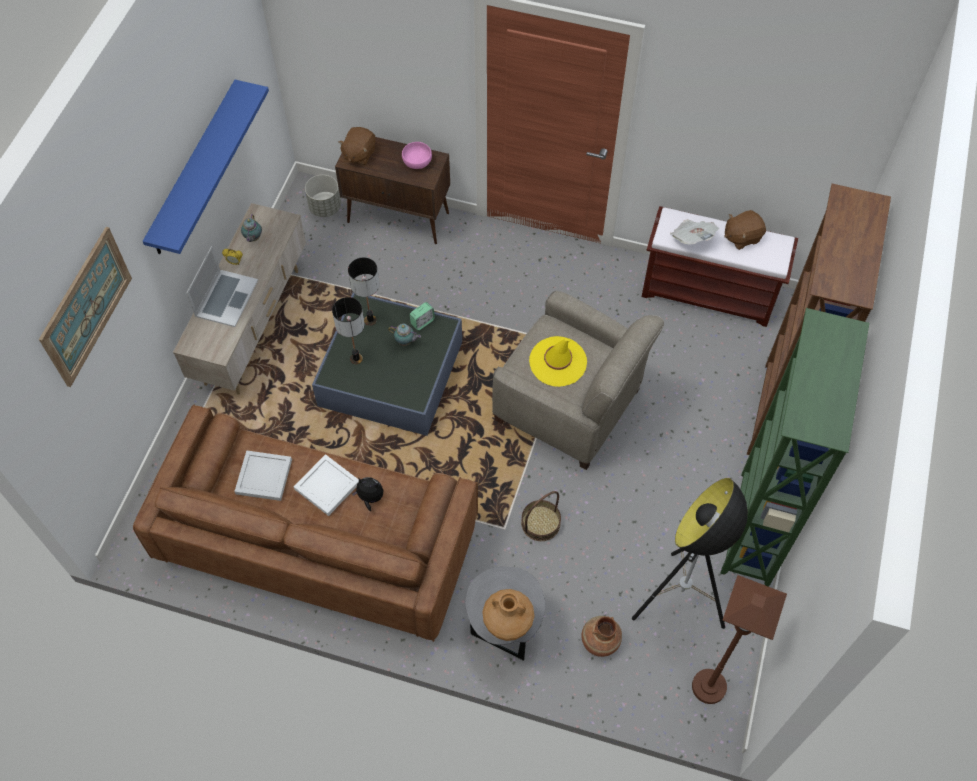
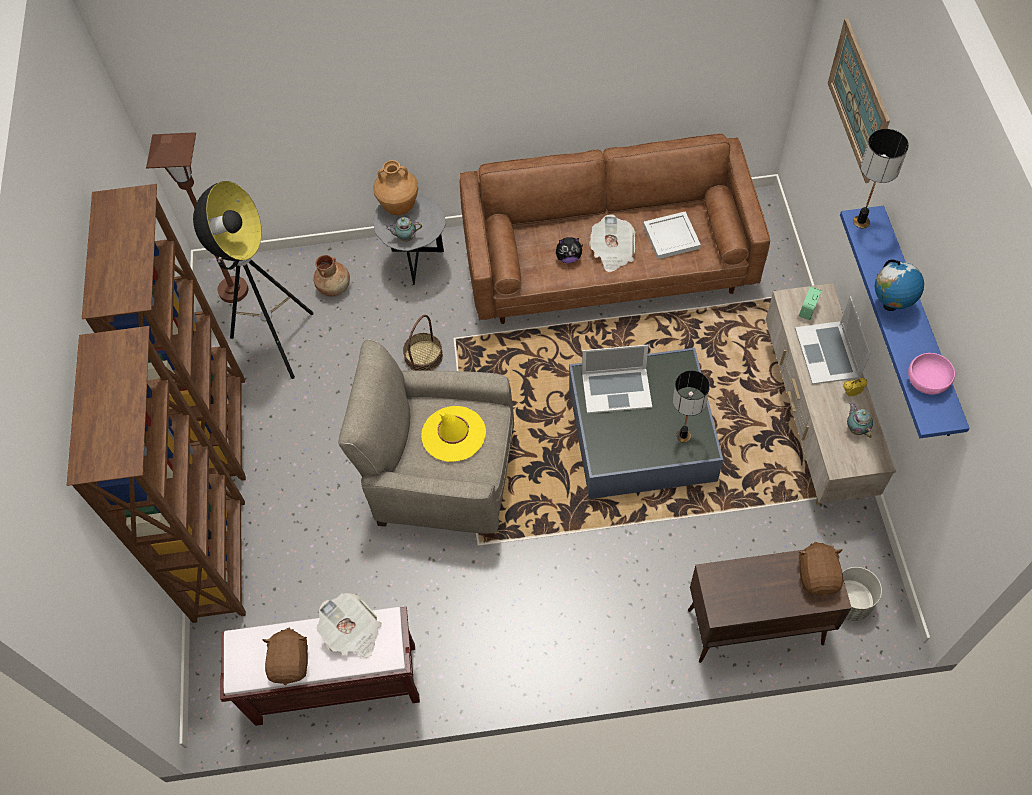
camera: 160 degrees right, 0 degrees up
white tray [294,454,359,516] -> newspaper [589,214,635,272]
table lamp [332,297,365,364] -> table lamp moved to [853,129,909,228]
teapot [388,324,421,346] -> teapot moved to [386,217,422,242]
pink bowl [402,142,432,169] -> pink bowl moved to [908,353,955,395]
alarm clock [410,302,435,331] -> alarm clock moved to [799,286,822,320]
green bookcase [720,308,869,587] -> brown bookcase [82,184,246,480]
brown plush toy [724,210,766,250] -> brown plush toy turned 45 degrees counterclockwise [262,627,308,685]
none -> laptop [582,345,652,414]
none -> globe [875,260,924,311]

